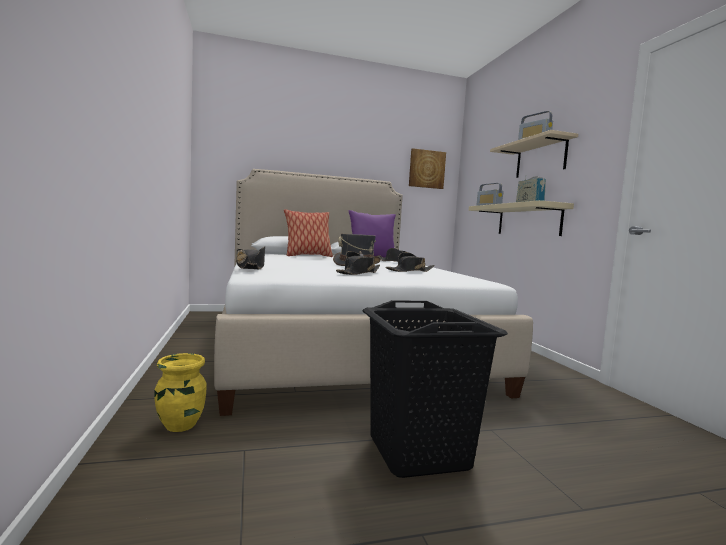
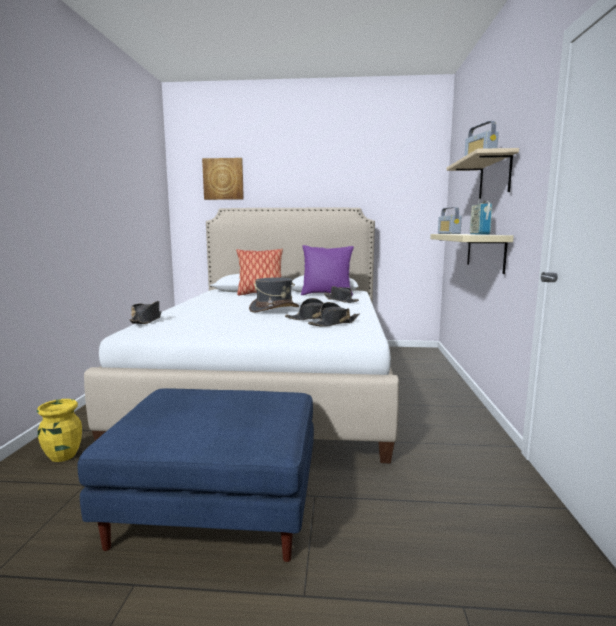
camera: 20 degrees right, 5 degrees up
black hat [336,251,380,275] -> black hat moved to [308,302,359,327]
black laundry basket [363,300,508,478] -> blue ottoman [78,388,314,562]
picture [409,148,446,189] -> picture moved to [202,158,244,200]

